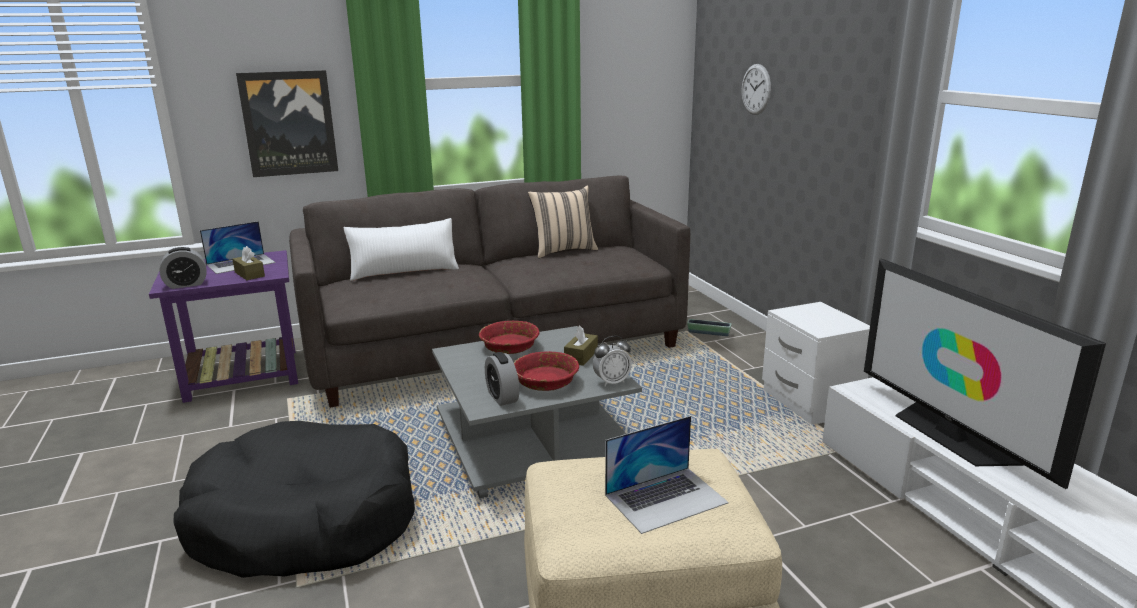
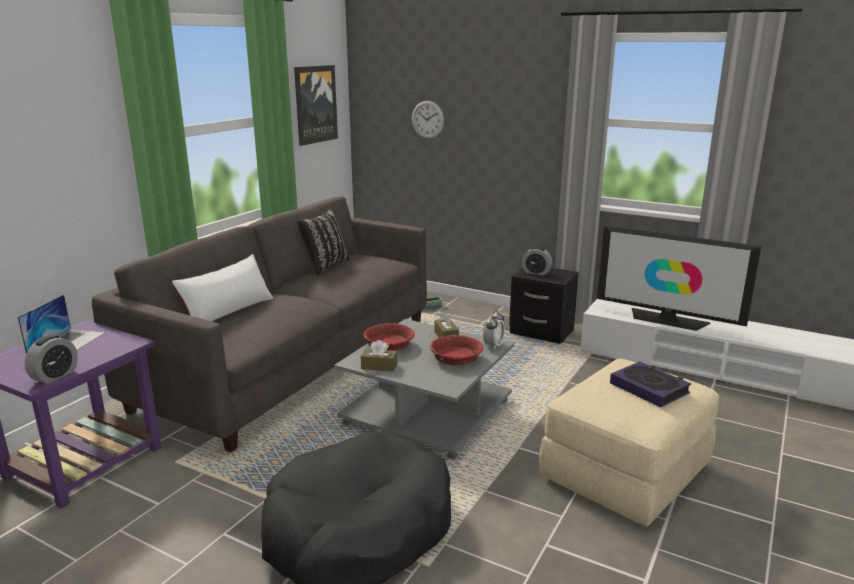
camera: 40 degrees left, 0 degrees up
brown tissue box [233,246,265,280] -> brown tissue box moved to [361,340,397,372]
picture [236,70,338,177] -> picture moved to [294,65,338,146]
alarm clock [485,352,519,406] -> alarm clock moved to [522,247,553,276]
beige pillow [528,185,598,258] -> black pillow [298,208,349,276]
laptop [605,416,729,534] -> book [610,361,691,407]
white nightstand [762,302,870,425] -> black nightstand [509,268,579,344]

